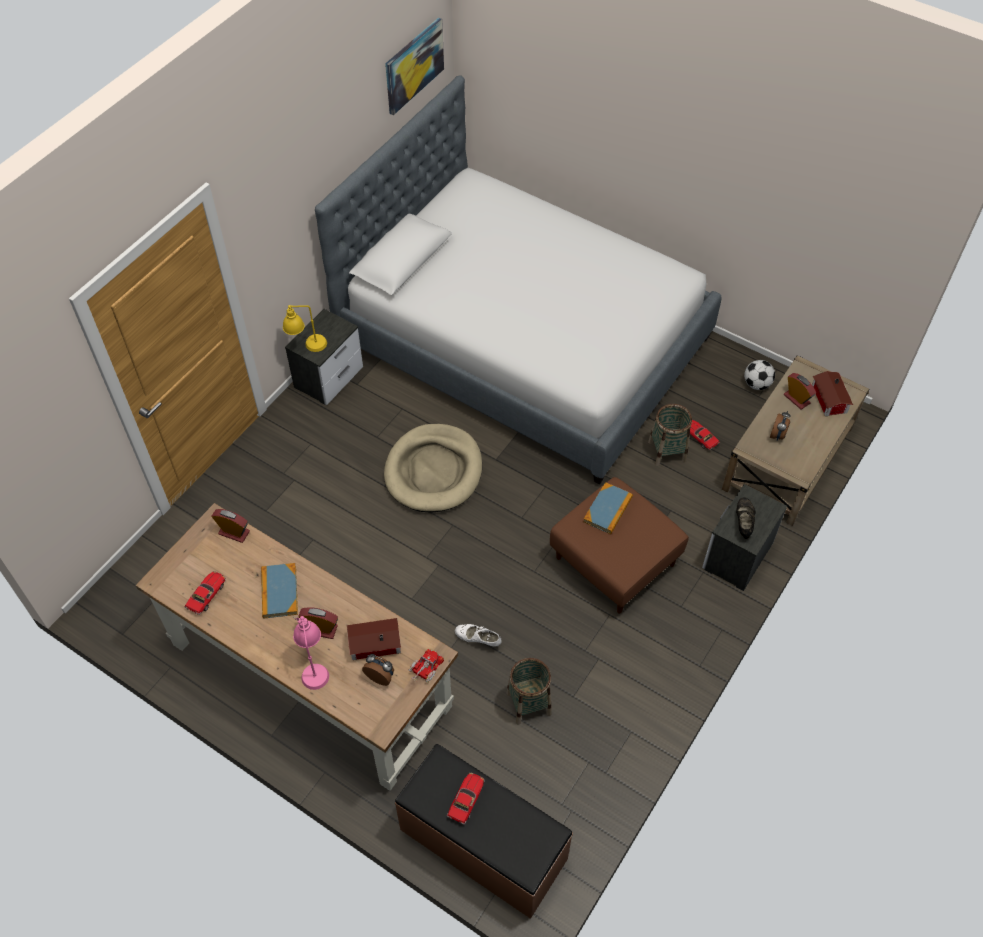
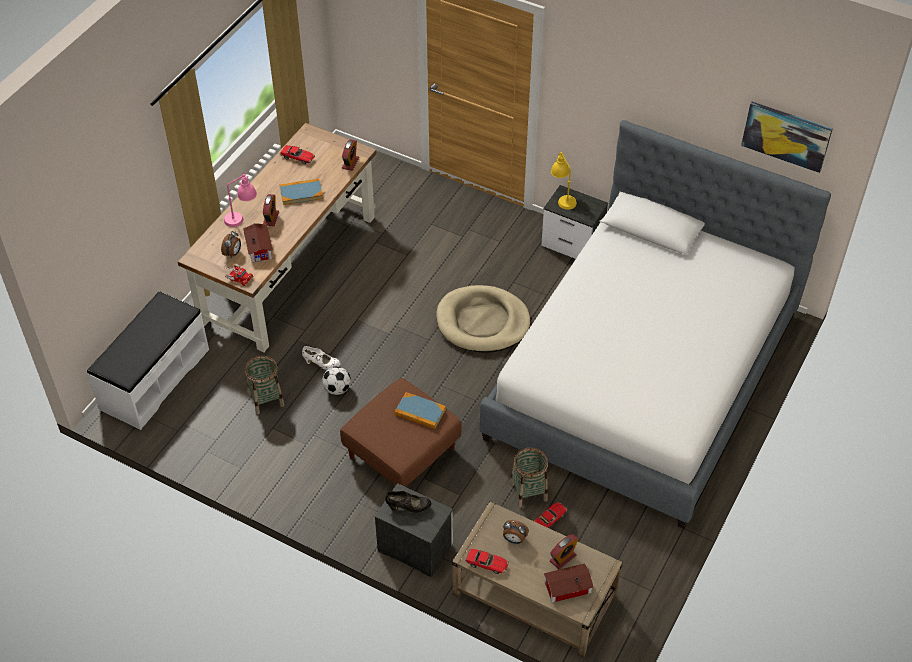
camera: 85 degrees right, 5 degrees down
brown bench [395,744,573,919] -> white bench [87,291,209,430]
toy car [447,773,485,825] -> toy car moved to [465,548,509,574]
white shoe [455,624,501,646] -> white shoe turned 90 degrees clockwise [302,346,340,370]
football [744,360,775,390] -> football moved to [322,366,351,395]

